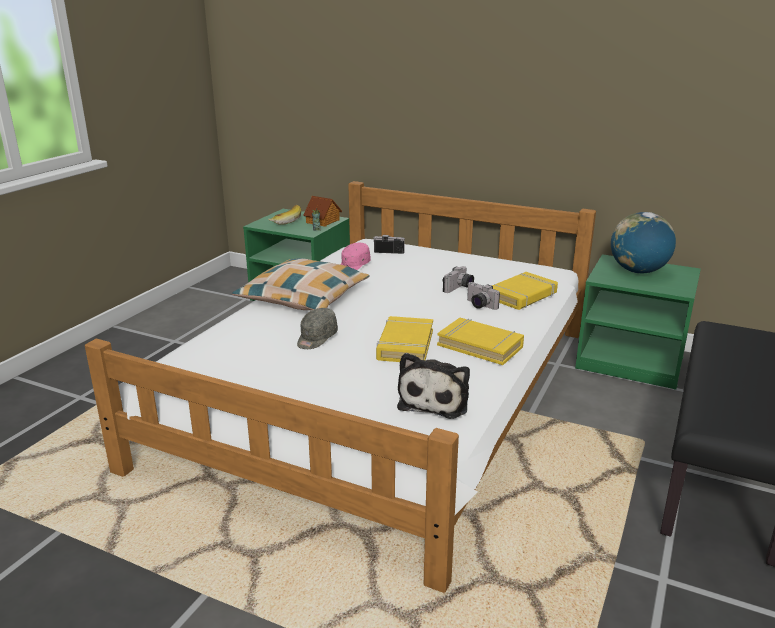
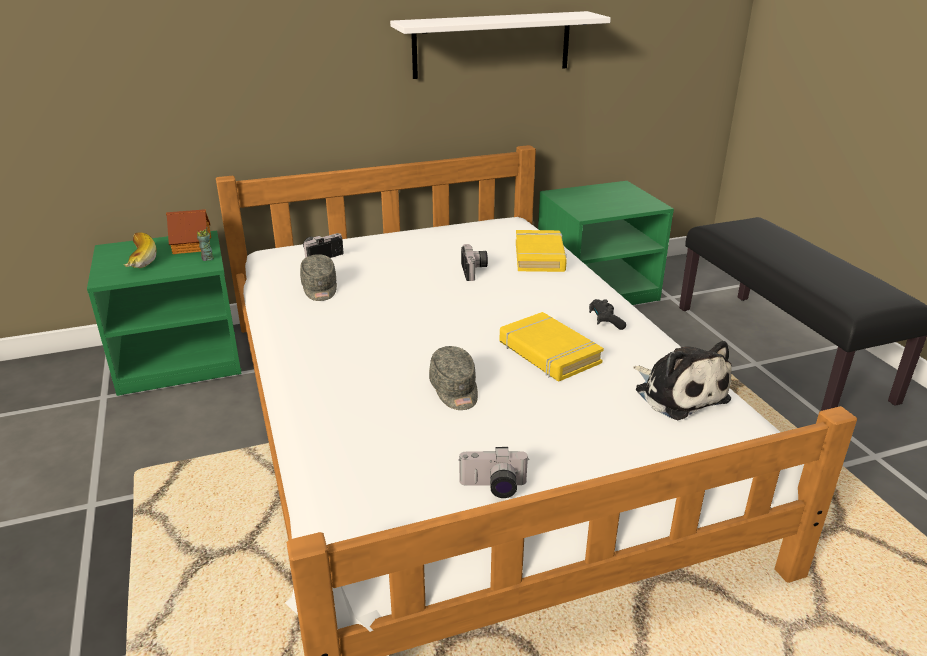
camera: 45 degrees left, 5 degrees up
pillow [232,258,370,311] -> none
pink cap [341,243,371,270] -> grey cap [300,254,337,301]
yellow book [437,318,524,365] -> black game controller [589,299,626,330]
camera [467,282,500,310] -> camera moved to [458,447,528,498]
globe [611,212,676,274] -> none
none -> white shelf [390,11,611,79]

